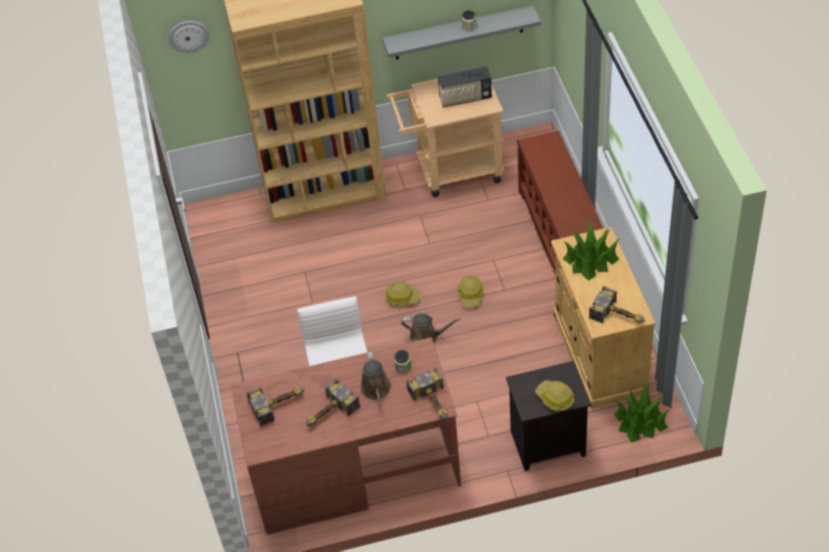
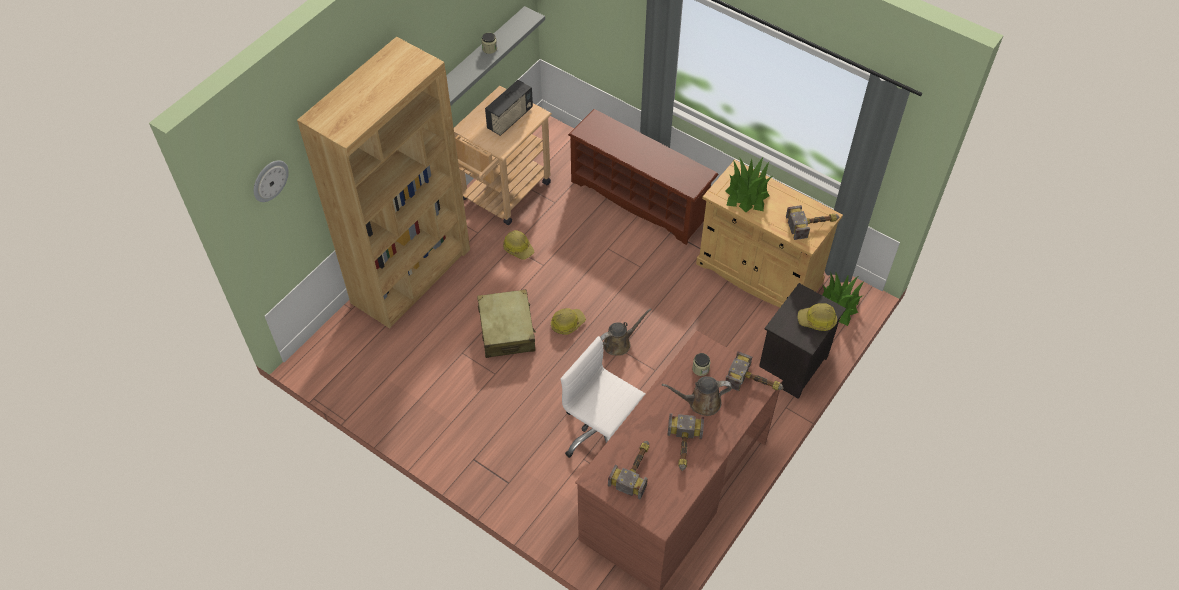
camera: 45 degrees left, 5 degrees up
brown watering can [360,352,391,401] -> brown watering can turned 135 degrees clockwise [662,376,732,416]
hard hat [457,276,484,307] -> hard hat moved to [503,230,534,260]
none -> beige suitcase [477,289,536,358]

